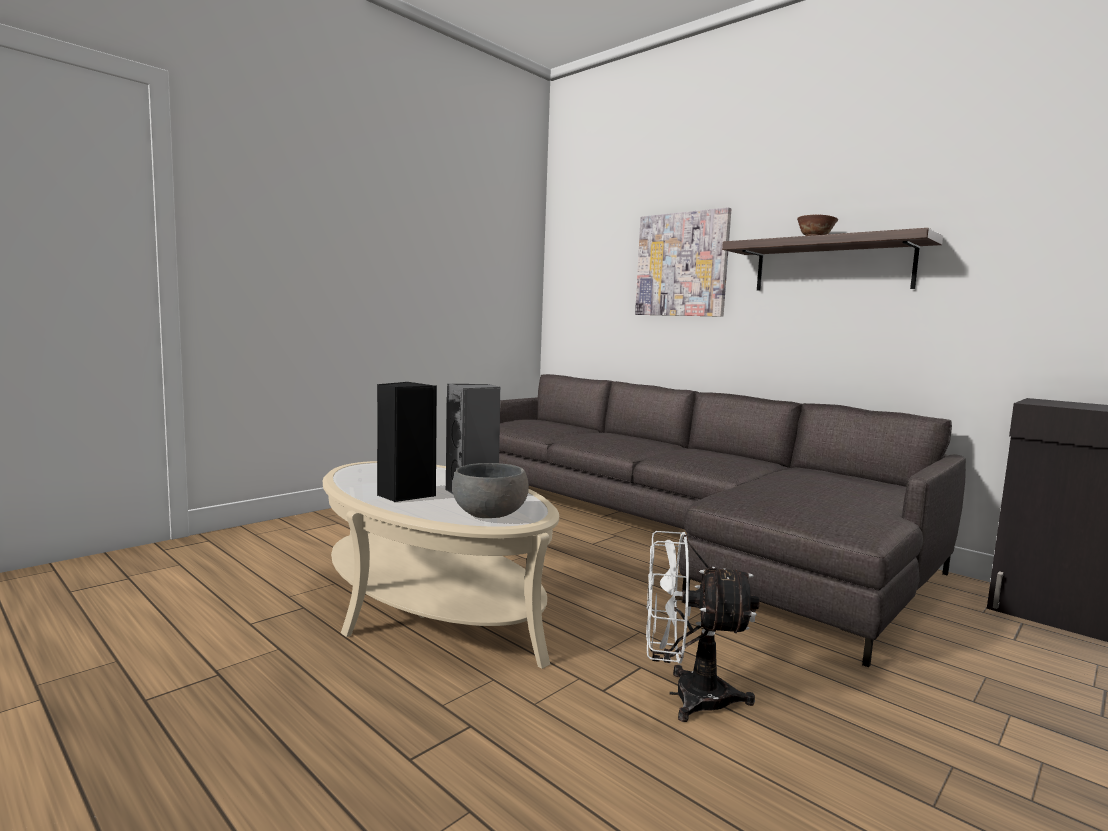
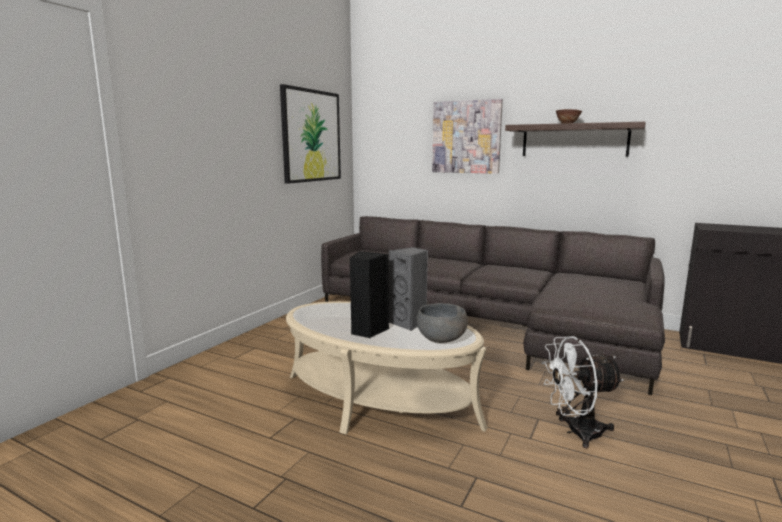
camera: 15 degrees left, 5 degrees up
none -> picture [280,84,341,184]

